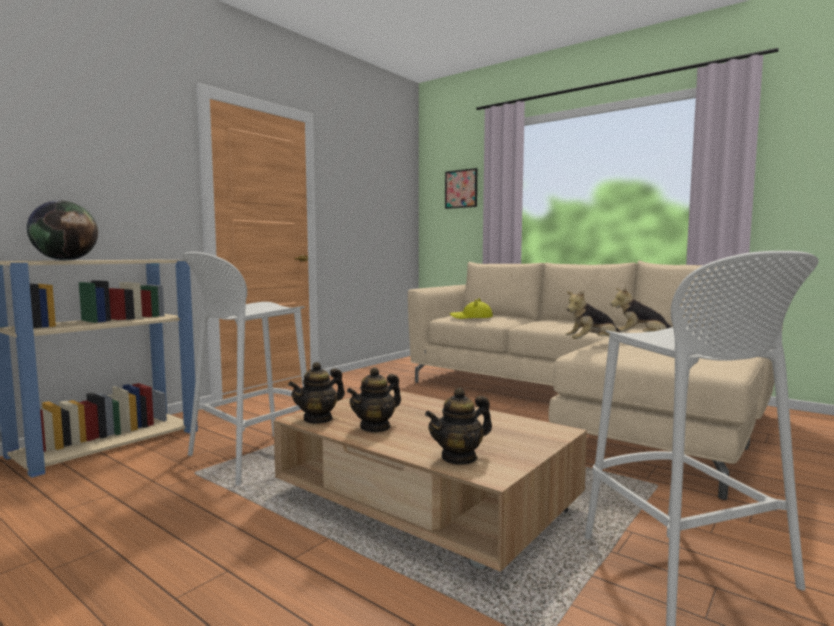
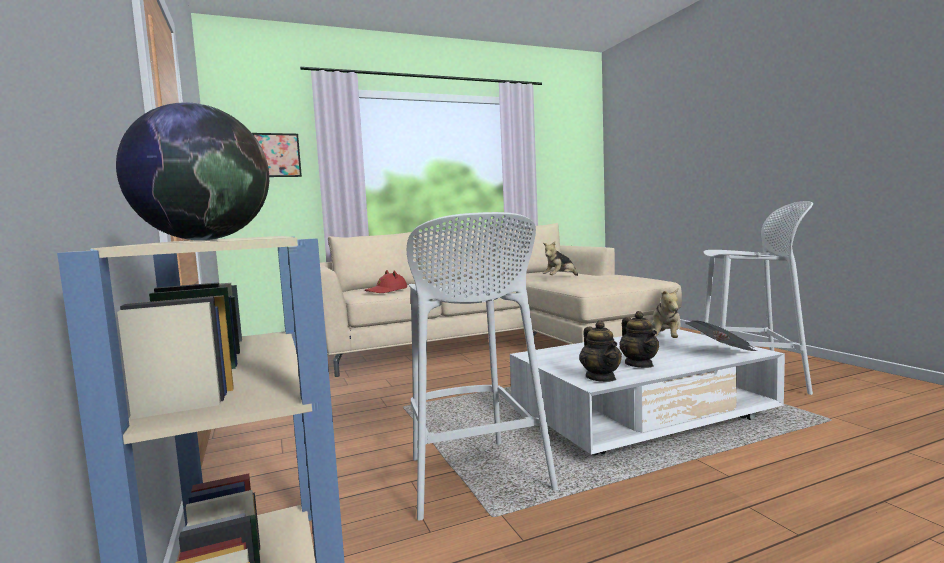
camera: 60 degrees left, 0 degrees up
brown coffee table [273,390,587,572] -> white coffee table [510,329,785,455]
teapot [425,388,492,465] -> newspaper [685,320,757,351]
yellow hat [450,298,493,319] -> red hat [365,270,407,293]
plush toy [566,291,621,339] -> plush toy moved to [651,287,679,338]

